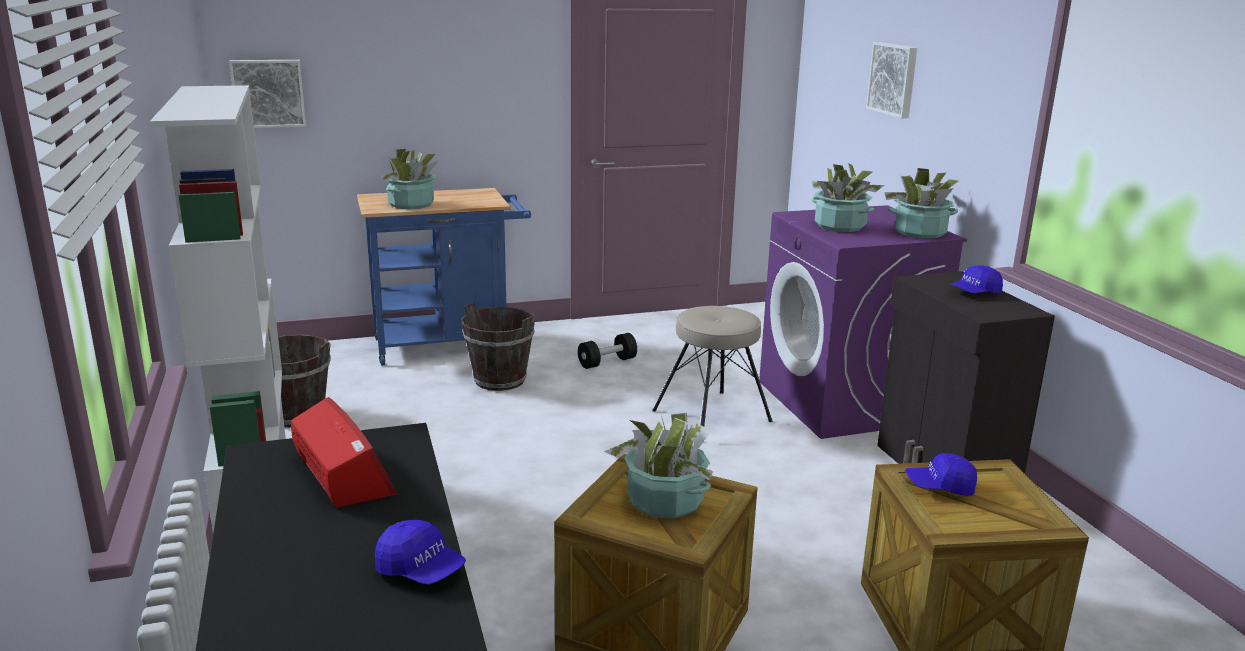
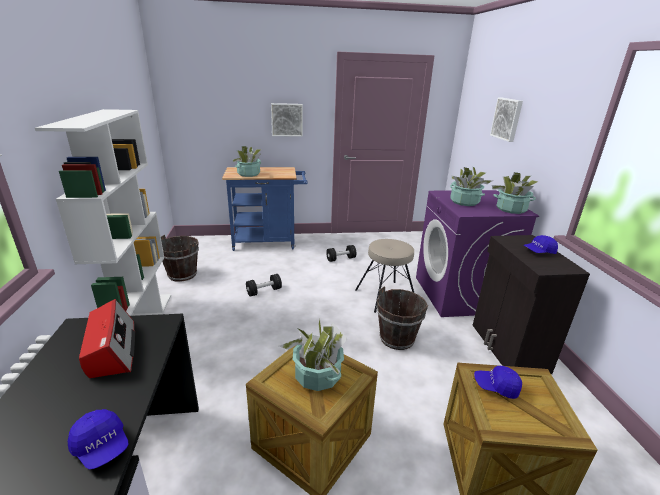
camera: 10 degrees right, 5 degrees up
picture [229,60,306,128] -> picture moved to [271,103,303,137]
brown bucket [461,302,535,391] -> brown bucket moved to [376,287,428,350]
none -> black dumbbell [246,274,282,297]

